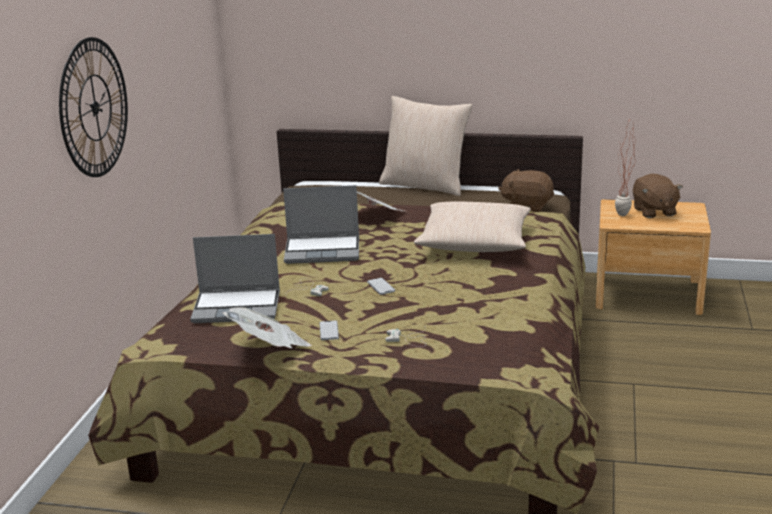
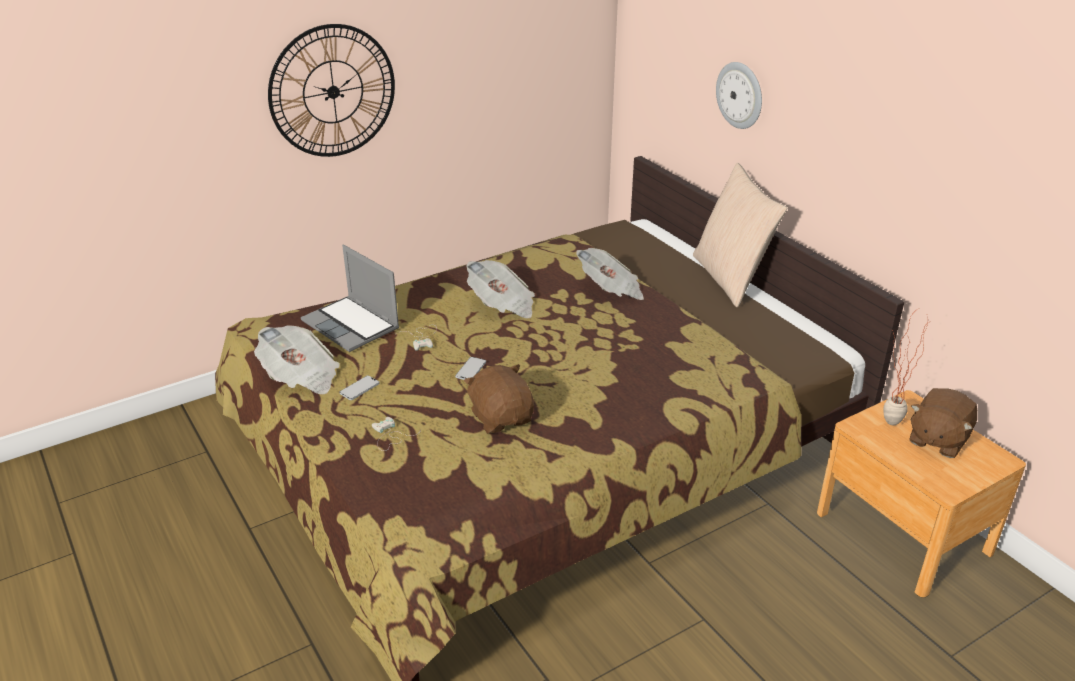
camera: 45 degrees right, 10 degrees up
laptop [283,185,359,264] -> newspaper [466,260,535,319]
beige pillow [414,202,531,252] -> none
brown plush toy [498,169,554,212] -> brown plush toy moved to [464,364,534,434]
none -> wall clock [716,62,762,129]

